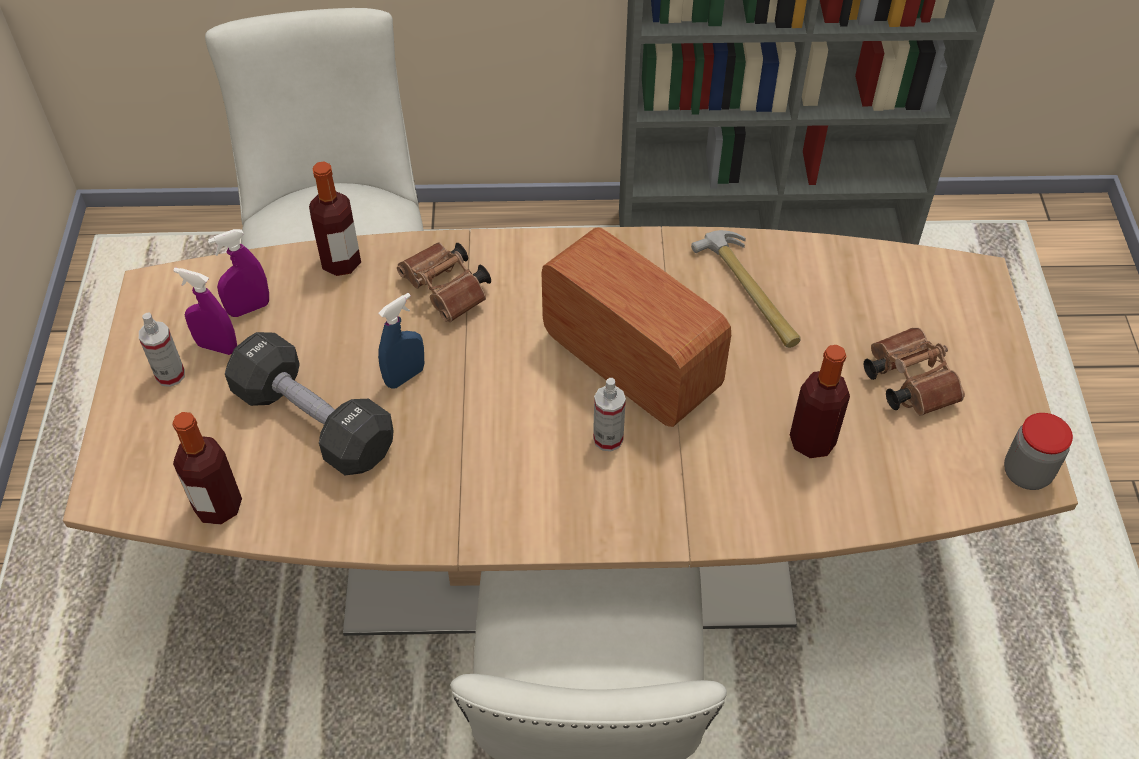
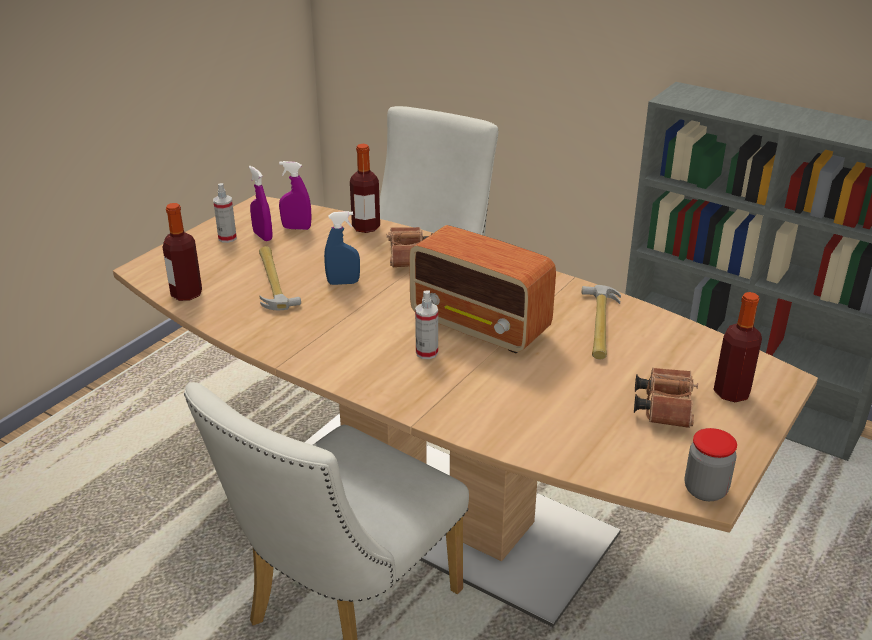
camera: 35 degrees right, 20 degrees down
black dumbbell [225,332,394,475] -> hammer [259,246,301,310]
radio [542,227,731,427] -> radio turned 135 degrees clockwise [409,225,556,353]
bottle [790,345,850,458] -> bottle moved to [713,292,762,402]

